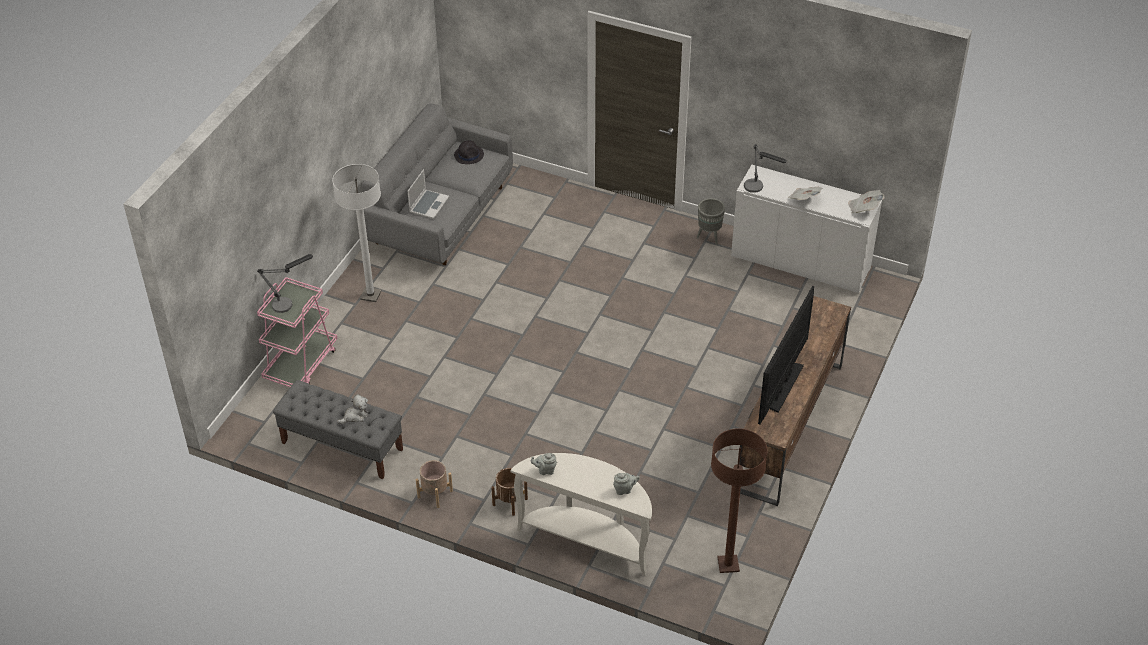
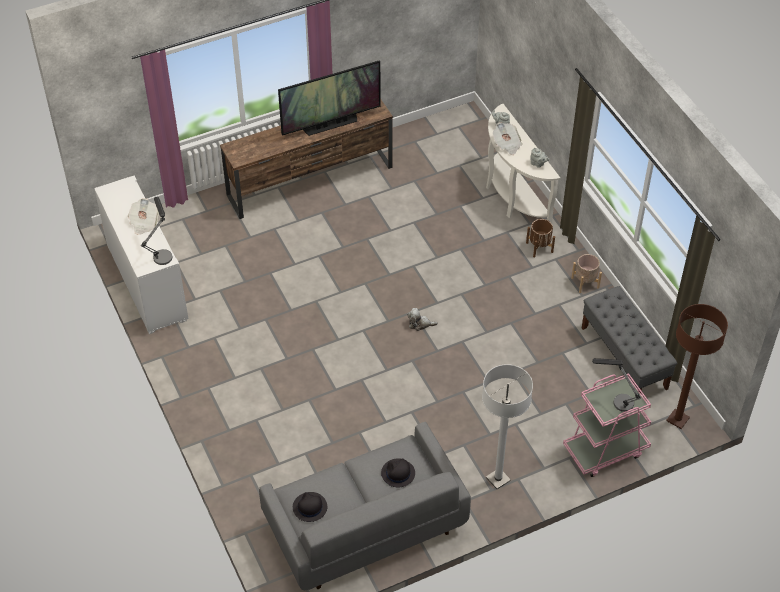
camera: 140 degrees left, 5 degrees up
plush toy [337,394,368,424] -> plush toy moved to [407,308,438,331]
laptop [408,169,449,219] -> black hat [381,458,415,487]
grey planter [697,198,725,245] -> none
brown floor lamp [711,428,768,573] -> brown floor lamp moved to [666,304,728,429]
newspaper [848,190,884,213] -> newspaper moved to [493,122,523,155]

